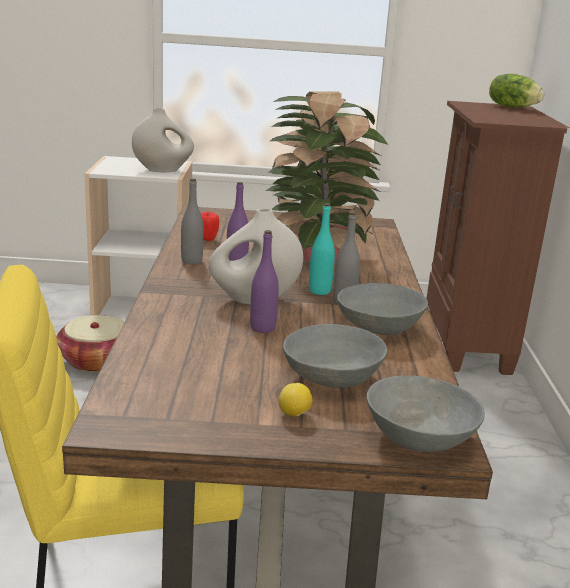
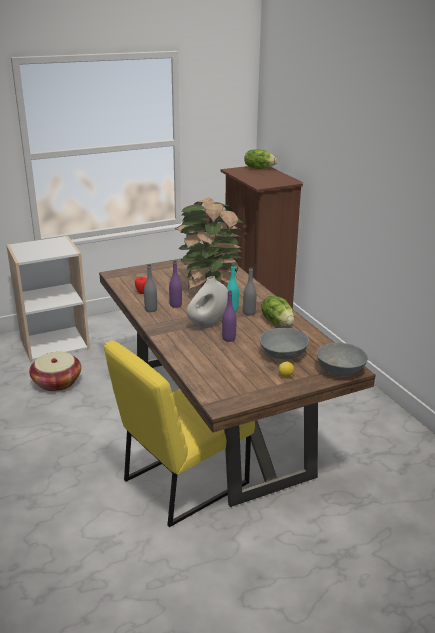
camera: 25 degrees left, 5 degrees up
white vase [132,108,194,172] -> none
grey bowl [337,283,428,335] -> lettuce [261,295,294,326]

